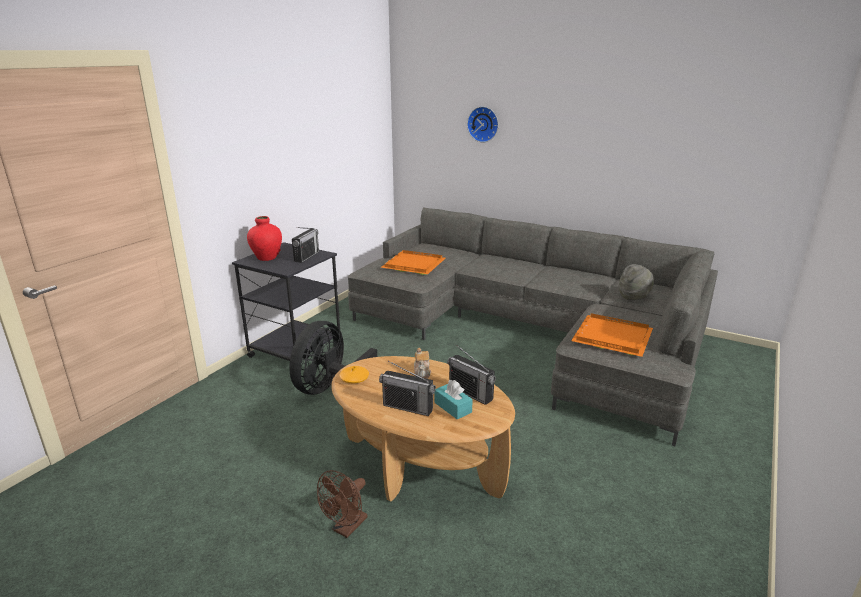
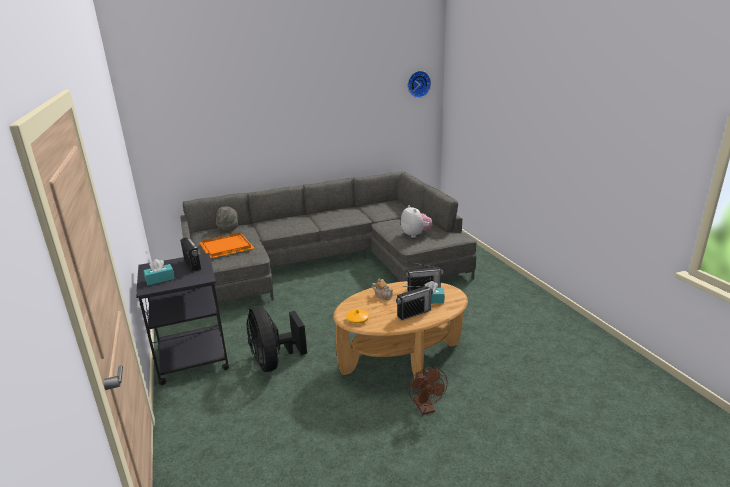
camera: 50 degrees left, 0 degrees up
red vase [247,216,282,261] -> turquoise tissue box [143,259,175,285]
wall clock [467,107,499,143] -> wall clock moved to [408,71,431,98]
orange tray [571,313,653,357] -> plush toy [401,205,432,238]
grey hat [618,264,654,300] -> grey hat moved to [216,206,239,232]

